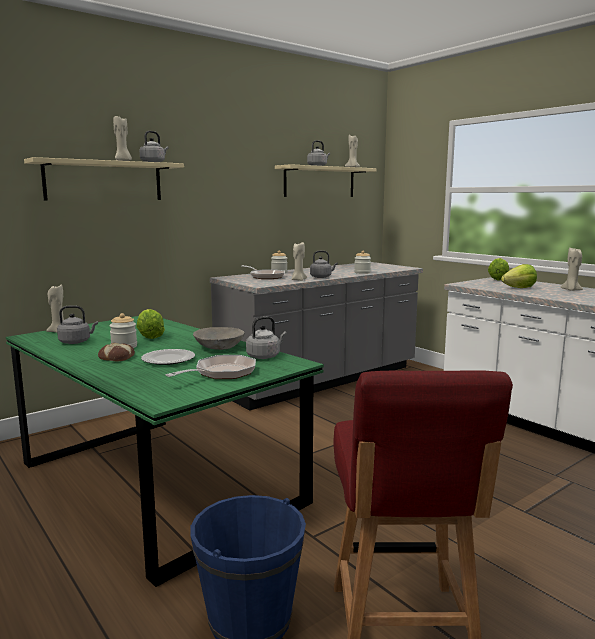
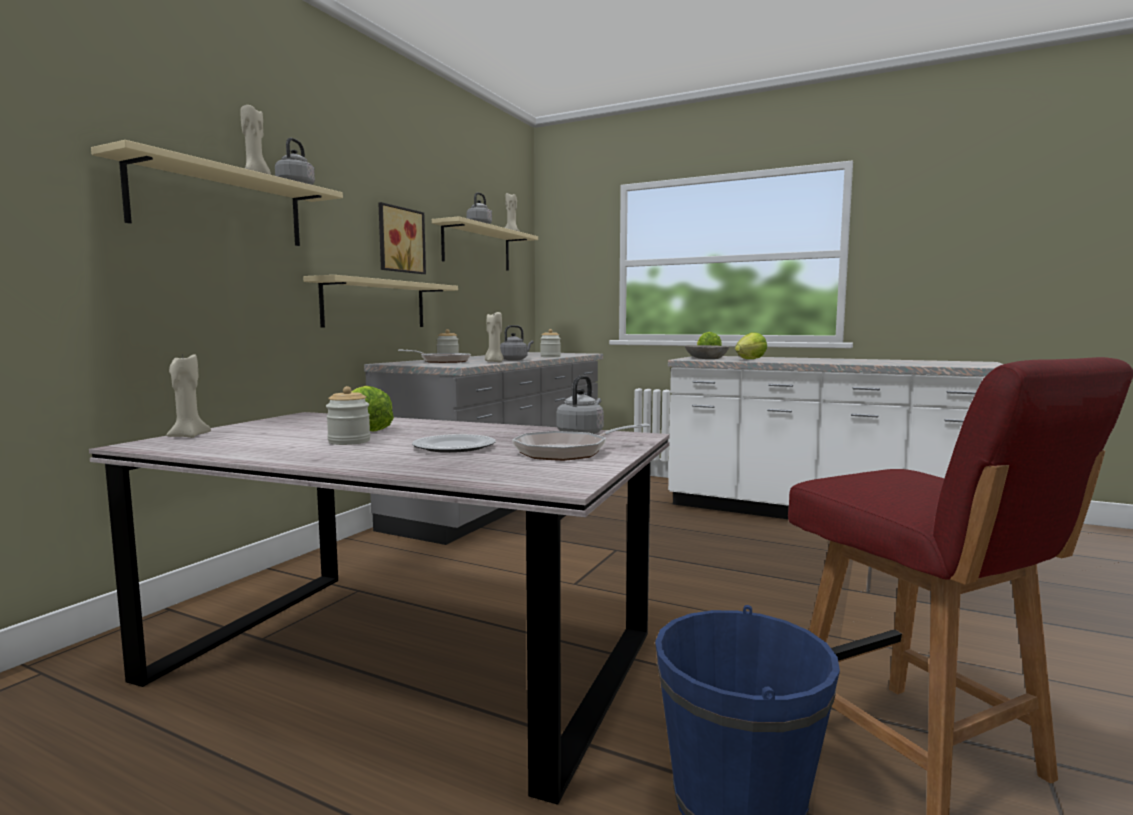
camera: 25 degrees left, 5 degrees down
green dining table [6,316,324,587] -> grey dining table [89,412,670,805]
grey kettle [57,305,98,344] -> none
bread [98,343,135,362] -> none
frying pan [165,355,256,379] -> frying pan turned 135 degrees counterclockwise [512,423,650,461]
grey bowl [193,327,245,350] -> grey bowl moved to [685,345,730,359]
beige candle [561,248,583,291] -> none
none -> beige shelf [303,275,458,327]
none -> picture [378,202,426,274]

